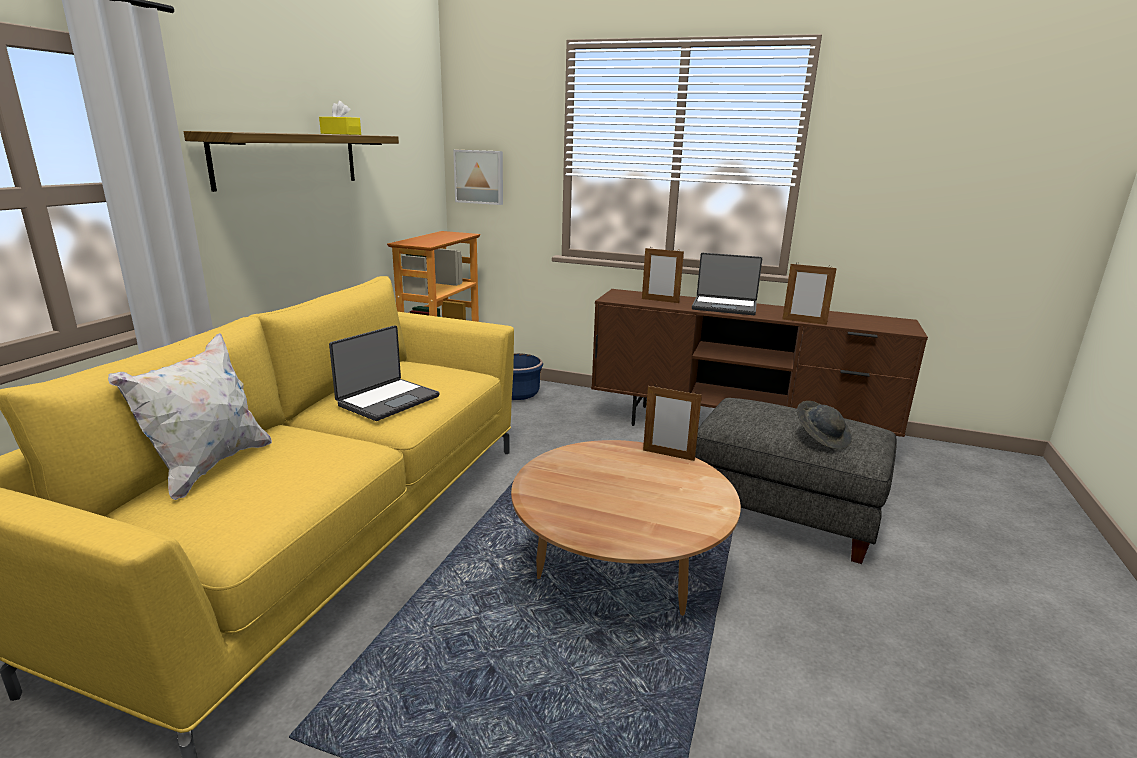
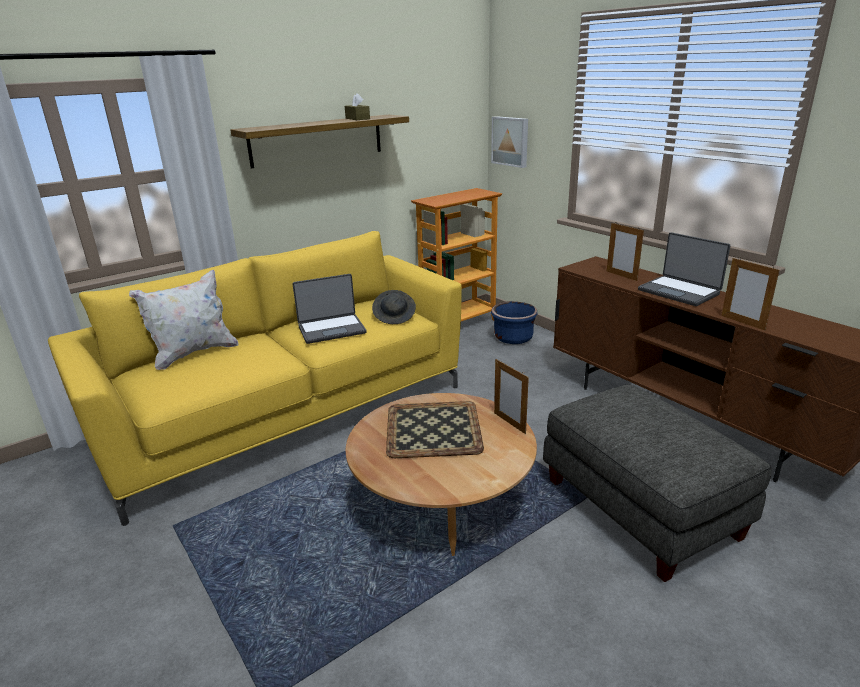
camera: 35 degrees right, 5 degrees up
yellow tissue box [319,101,361,135] -> brown tissue box [345,93,370,120]
grey hat [797,401,852,449] -> grey hat moved to [372,290,416,324]
none -> tray [386,401,484,458]

